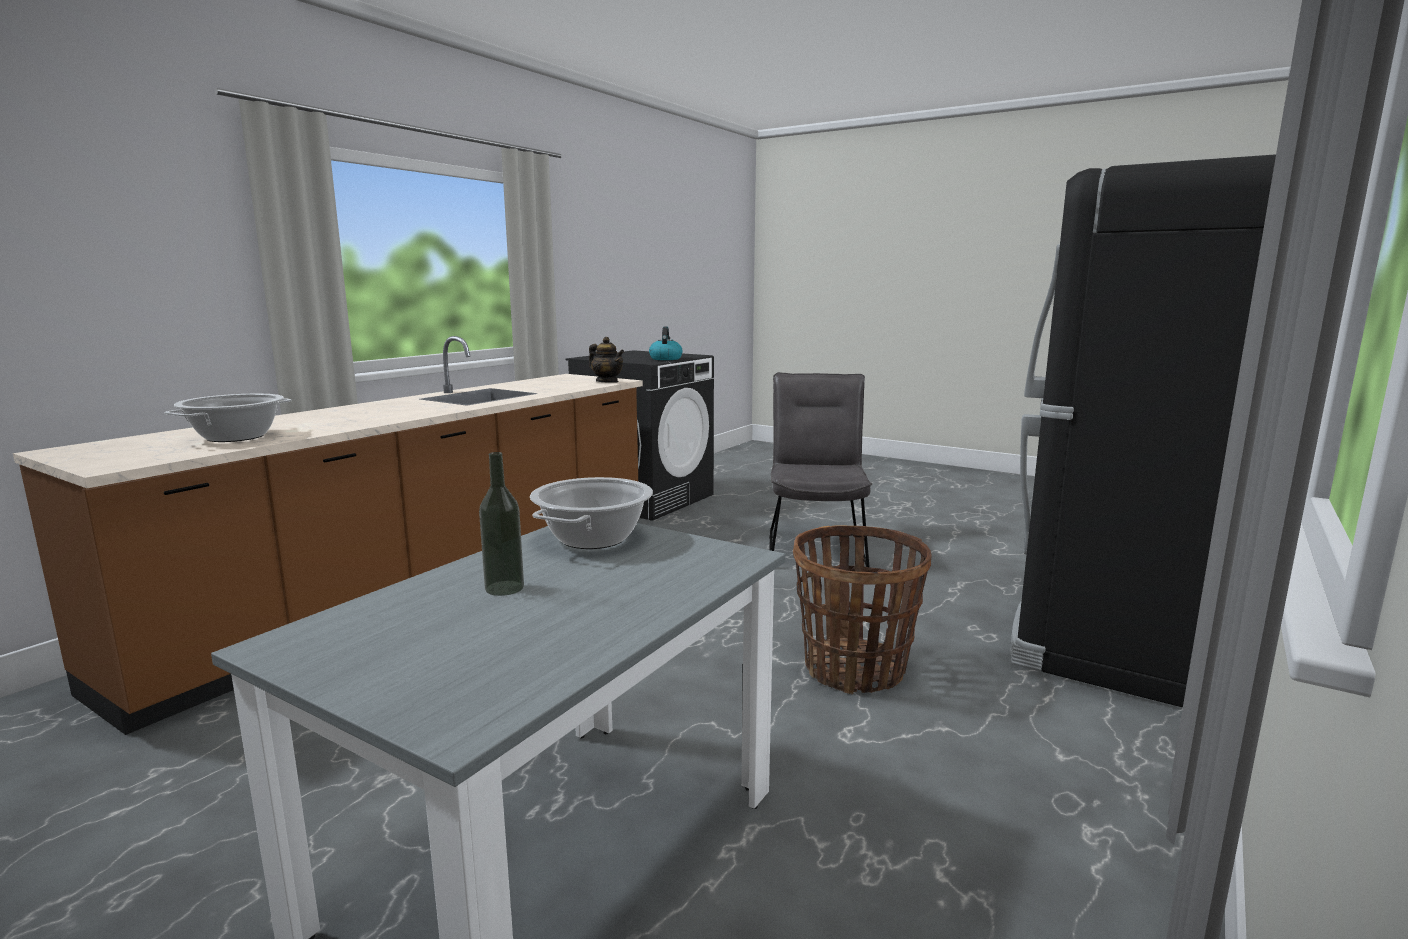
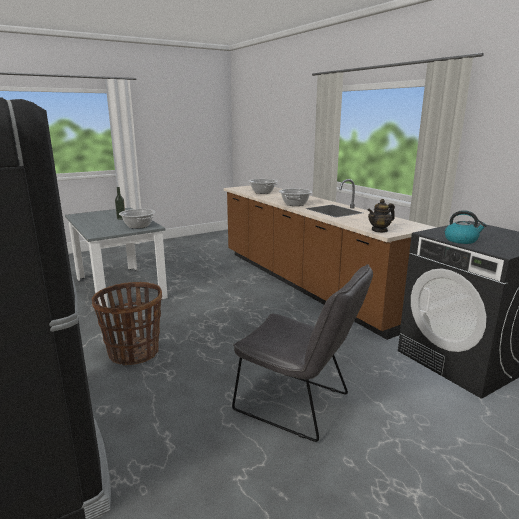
camera: 115 degrees right, 5 degrees up
none -> cooking pot [279,188,312,206]

